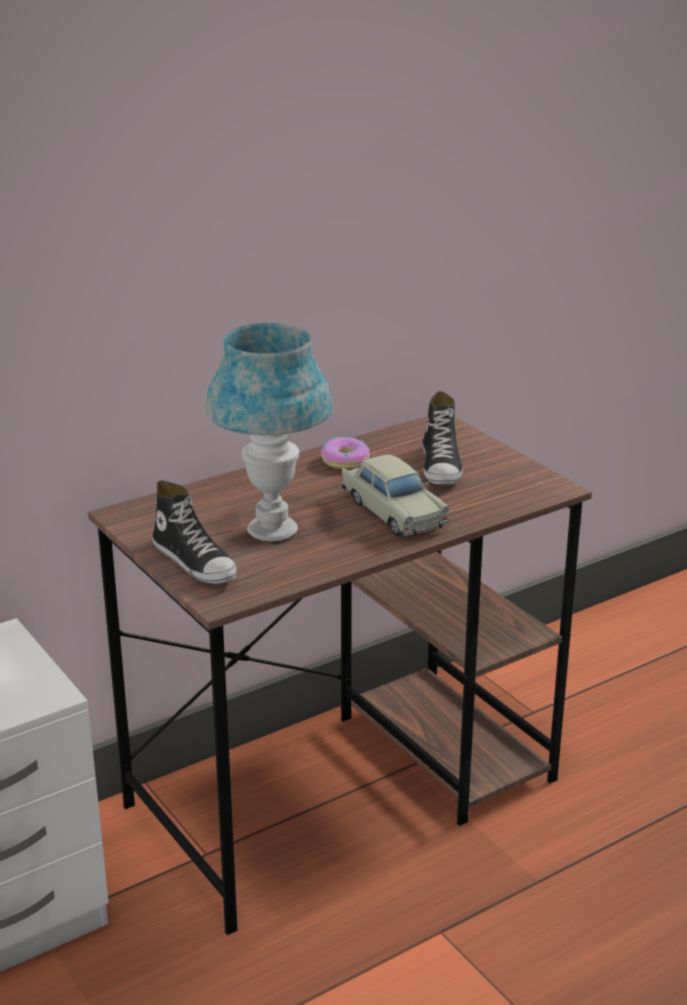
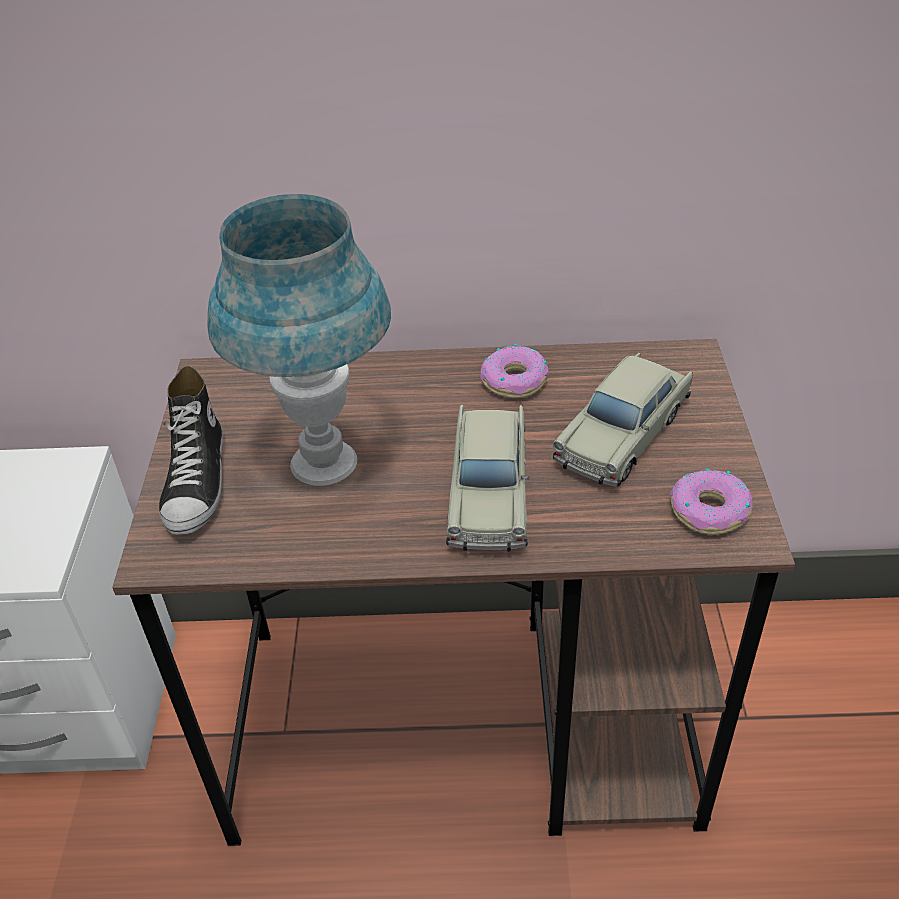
camera: 35 degrees right, 15 degrees up
shoe [422,391,463,485] -> beige toy car [552,353,693,487]
none -> donut [670,468,753,535]

